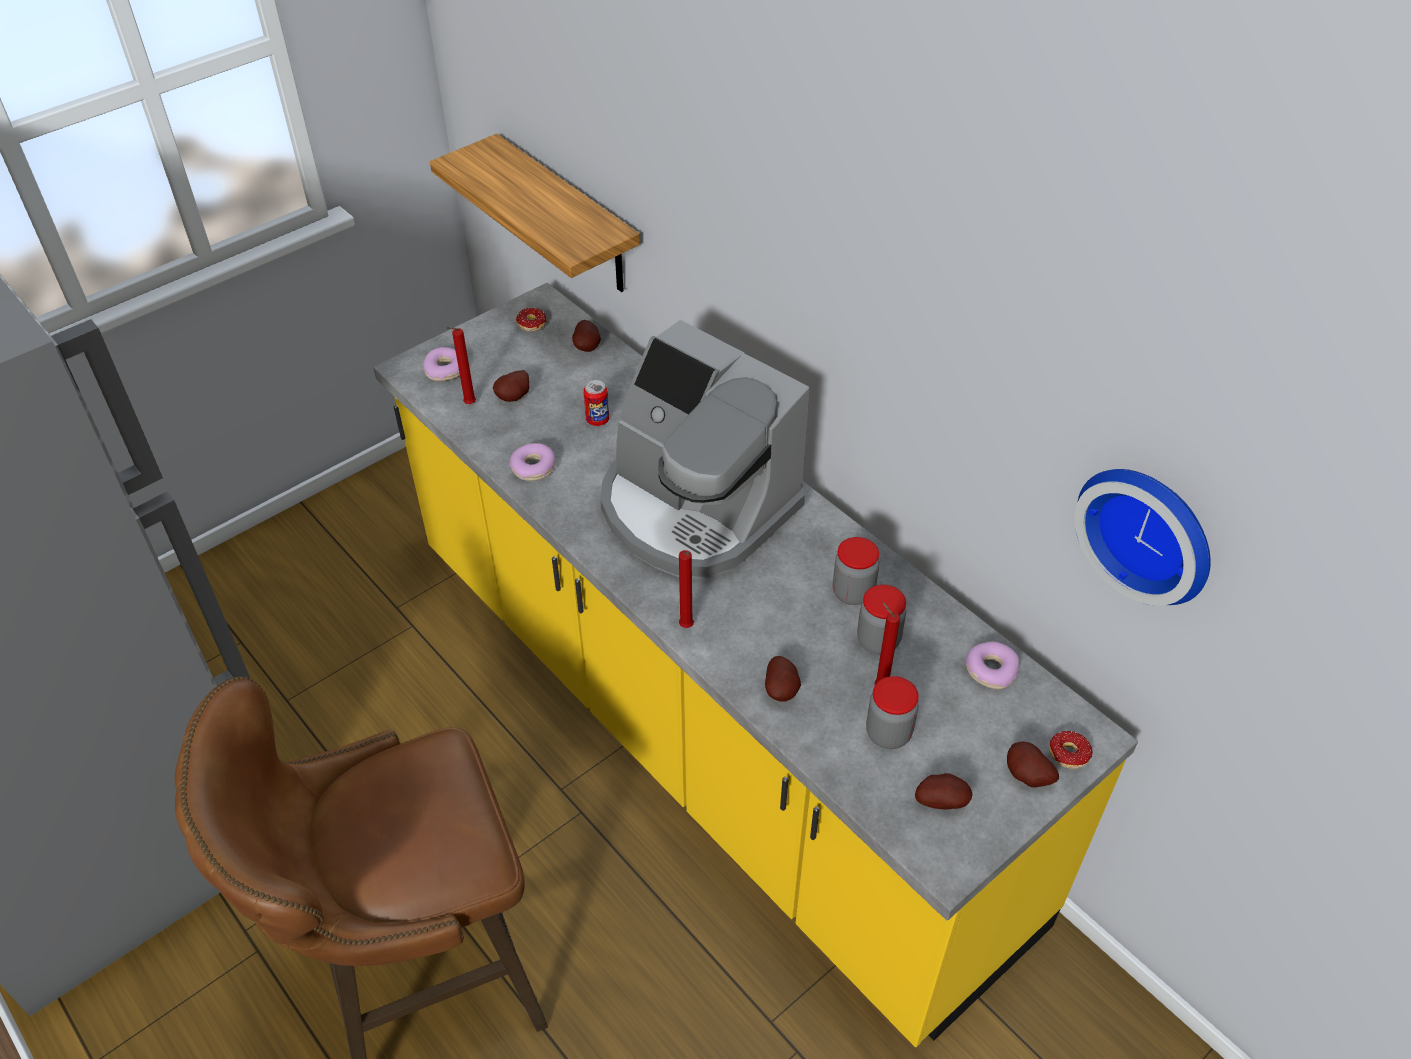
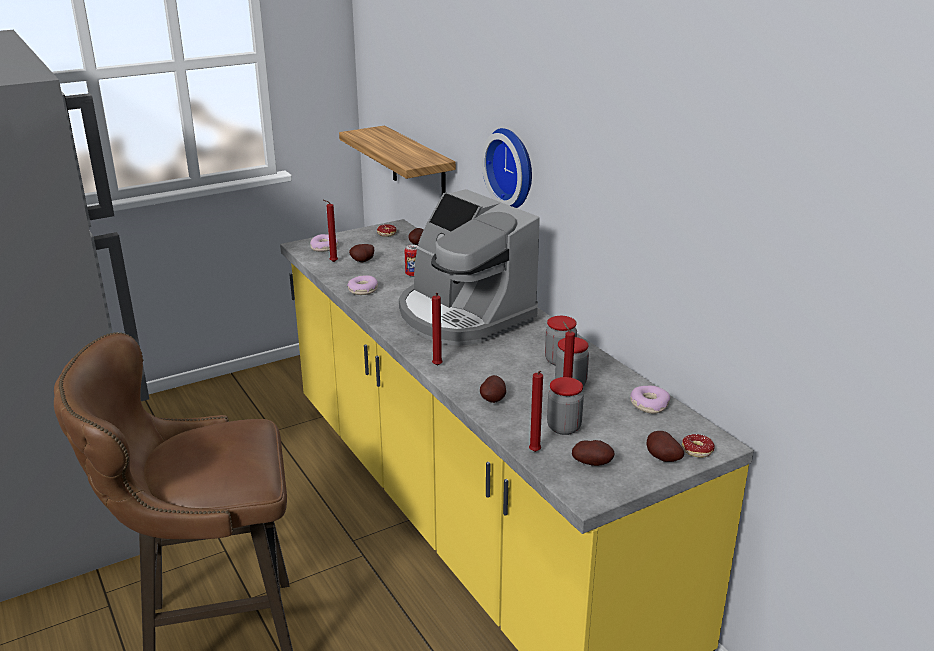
camera: 10 degrees right, 20 degrees down
wall clock [1074,469,1211,606] -> wall clock moved to [482,128,532,208]
none -> red candle [529,371,543,452]

